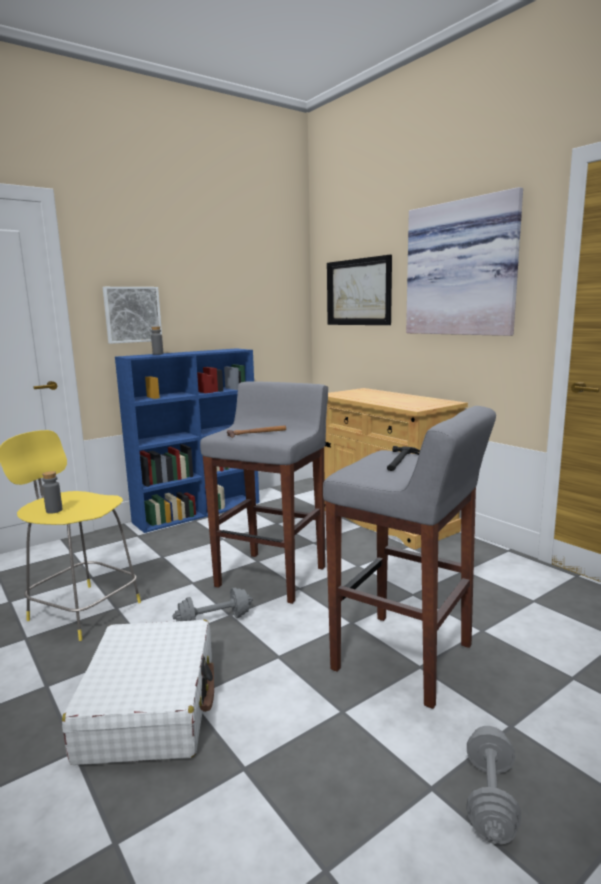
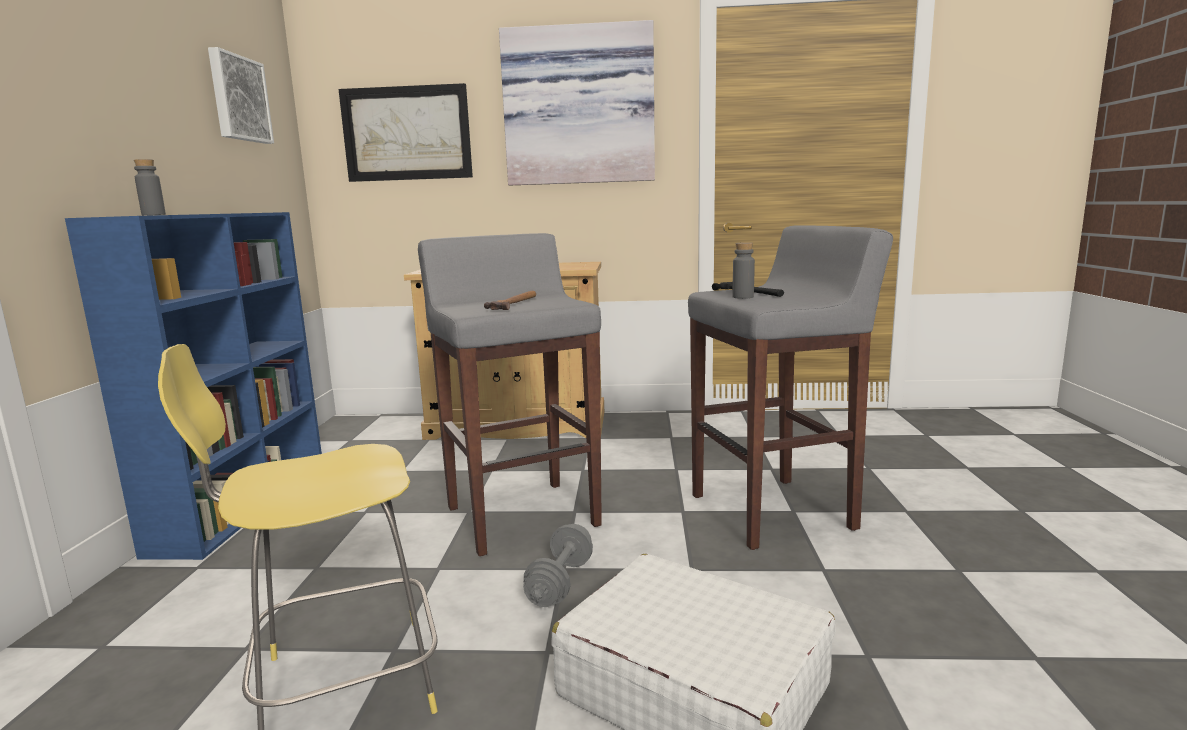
camera: 50 degrees left, 0 degrees up
grey bottle [42,471,63,514] -> grey bottle moved to [733,242,755,299]
picture [103,287,163,344] -> picture moved to [208,47,274,144]
grey dumbbell [466,726,521,845] -> none

